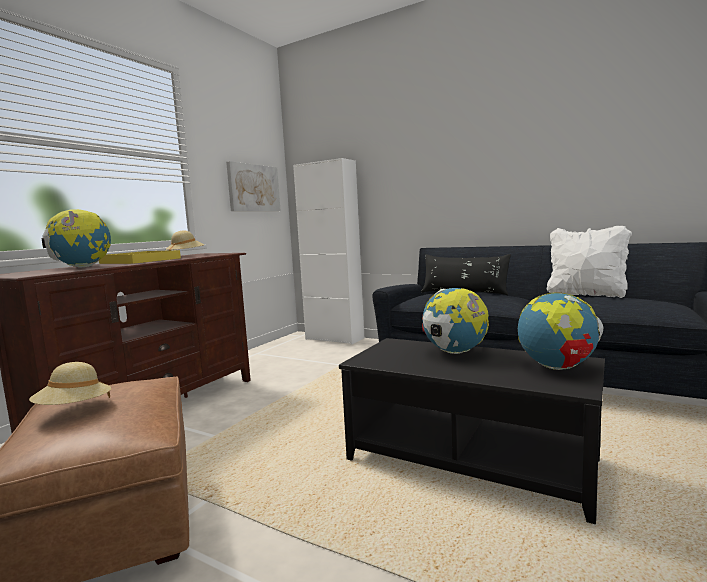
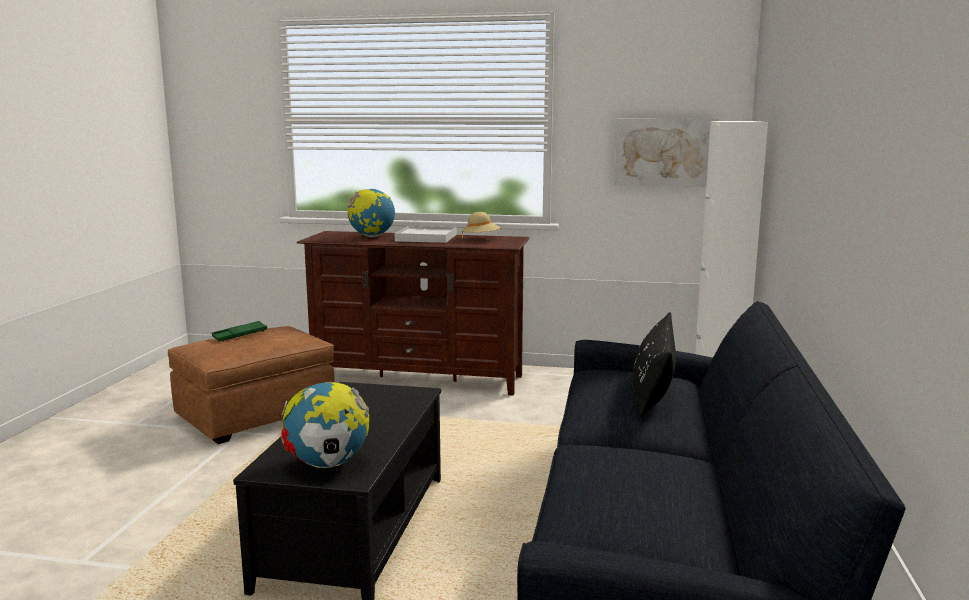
camera: 70 degrees right, 5 degrees up
beige hat [29,362,111,405] -> green tray [212,321,267,341]
yellow tray [99,250,181,264] -> white tray [395,226,457,243]
globe [422,288,489,354] -> none
white pillow [546,226,632,298] -> none

